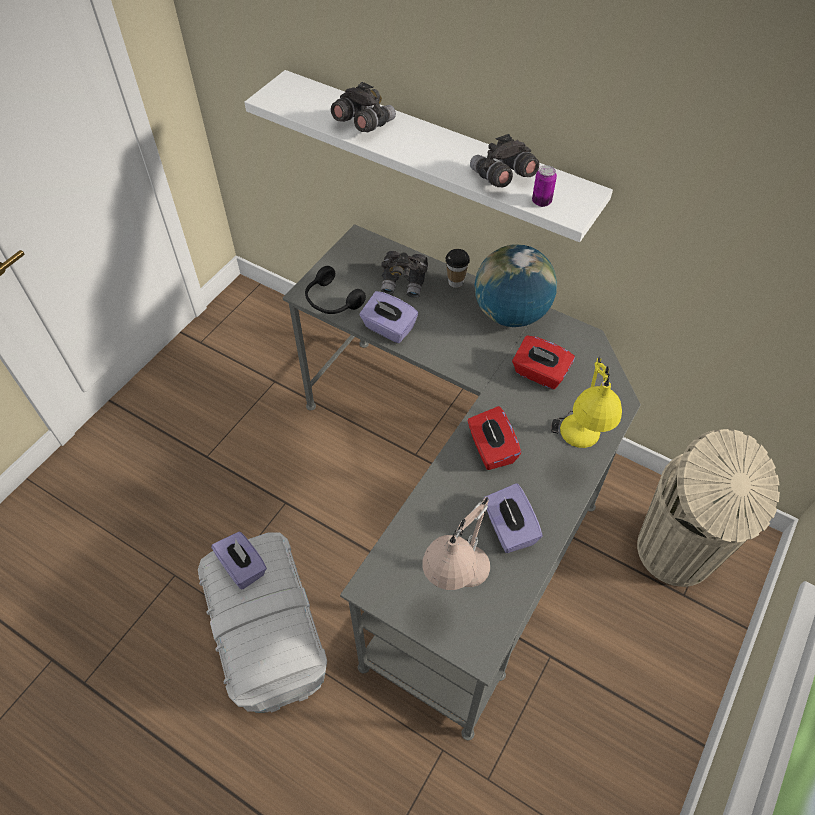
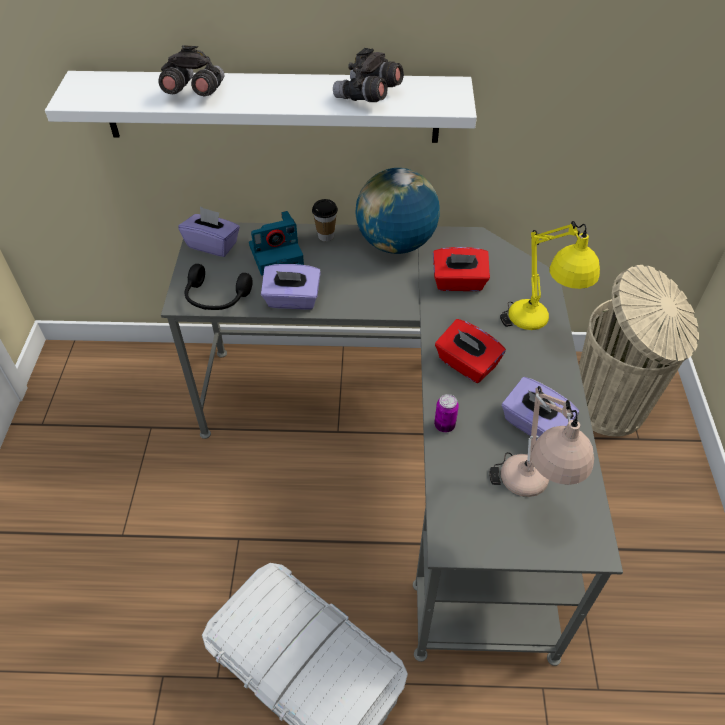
camera: 30 degrees left, 5 degrees down
purple tissue box [211,532,267,589] -> purple tissue box moved to [178,207,240,257]
grey binoculars [381,251,428,298] -> camera [249,211,304,275]
can [532,165,557,207] -> can moved to [434,394,459,433]

